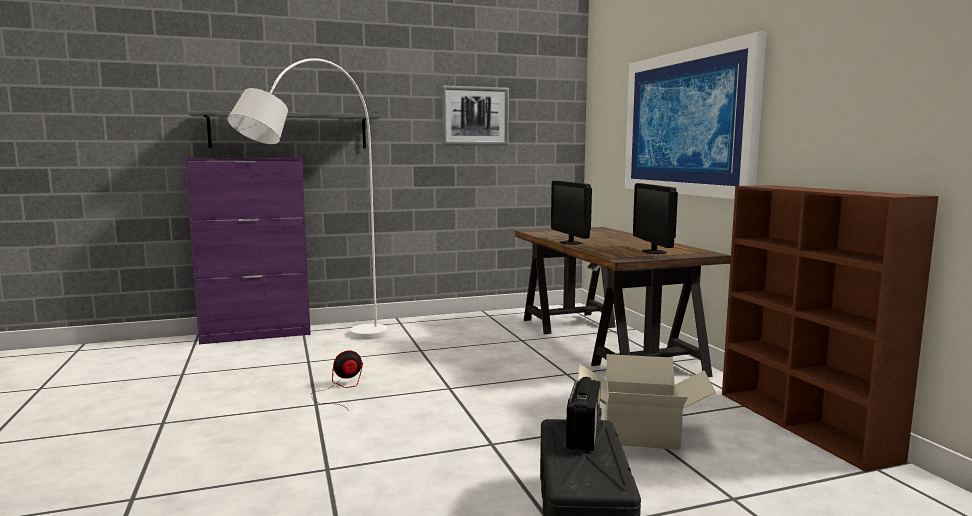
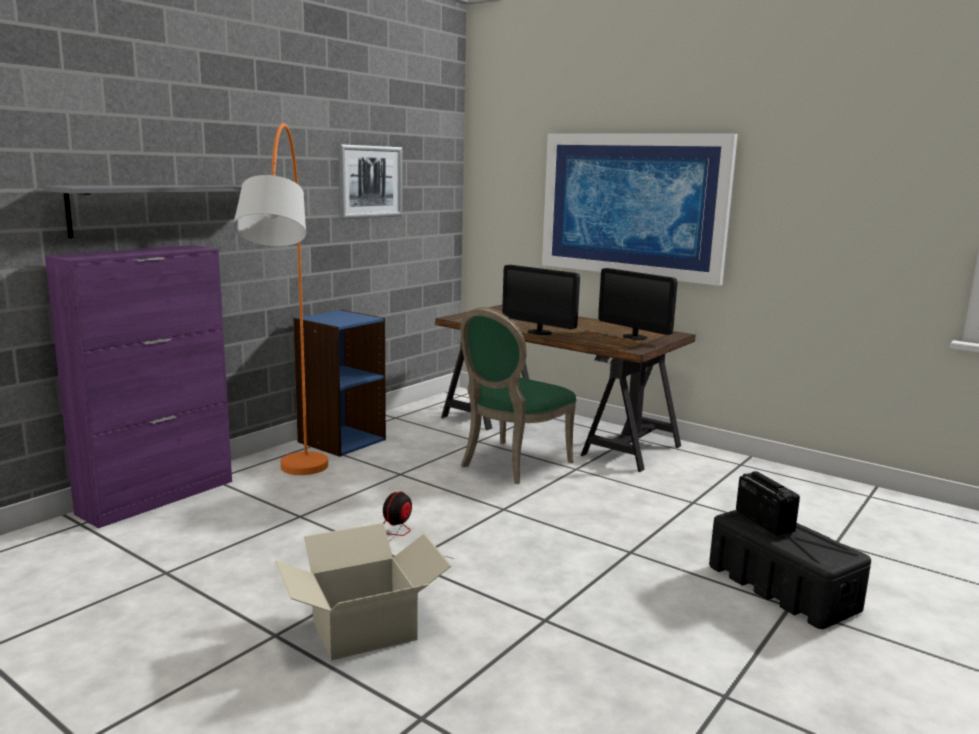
camera: 35 degrees left, 5 degrees up
white floor lamp [227,58,388,339] -> orange floor lamp [233,123,328,475]
cardboard box [578,354,716,450] -> cardboard box moved to [275,523,452,660]
brown bookcase [722,185,939,472] -> none
none -> blue bookcase [293,310,386,457]
none -> green chair [460,307,576,484]

